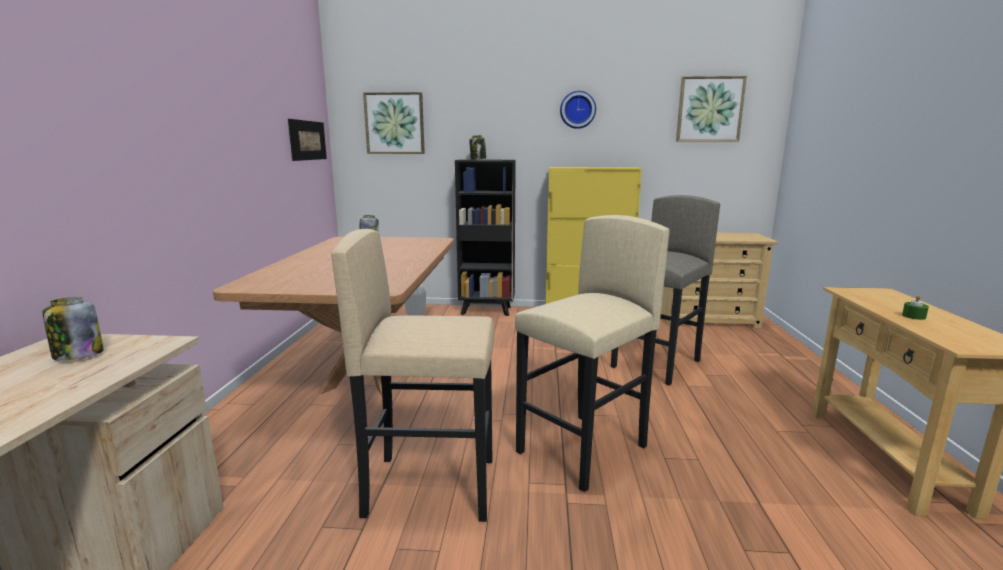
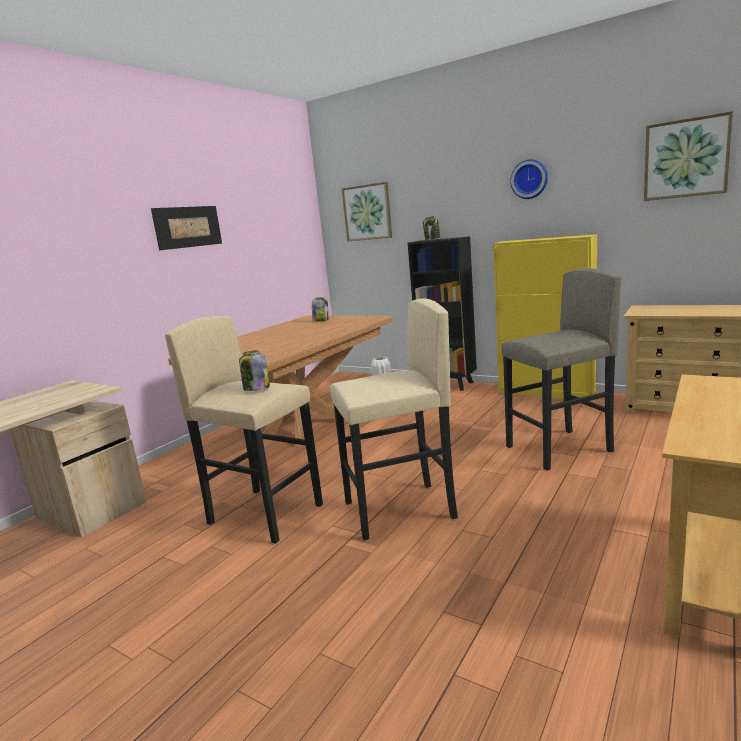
camera: 30 degrees right, 0 degrees up
jar [43,297,104,361] -> jar moved to [239,351,270,391]
picture [288,119,327,161] -> picture moved to [151,206,222,251]
green candle [902,295,929,320] -> none

